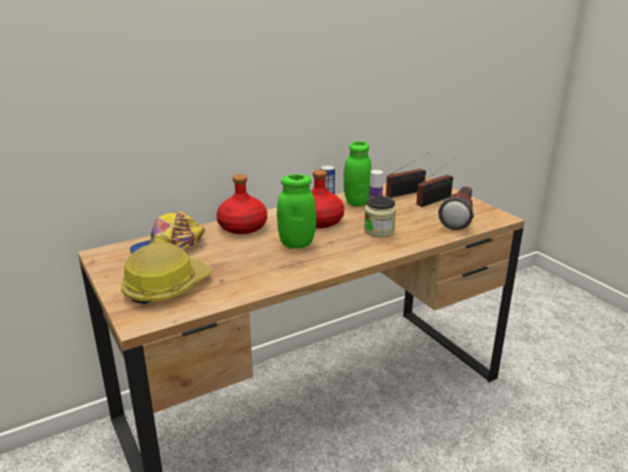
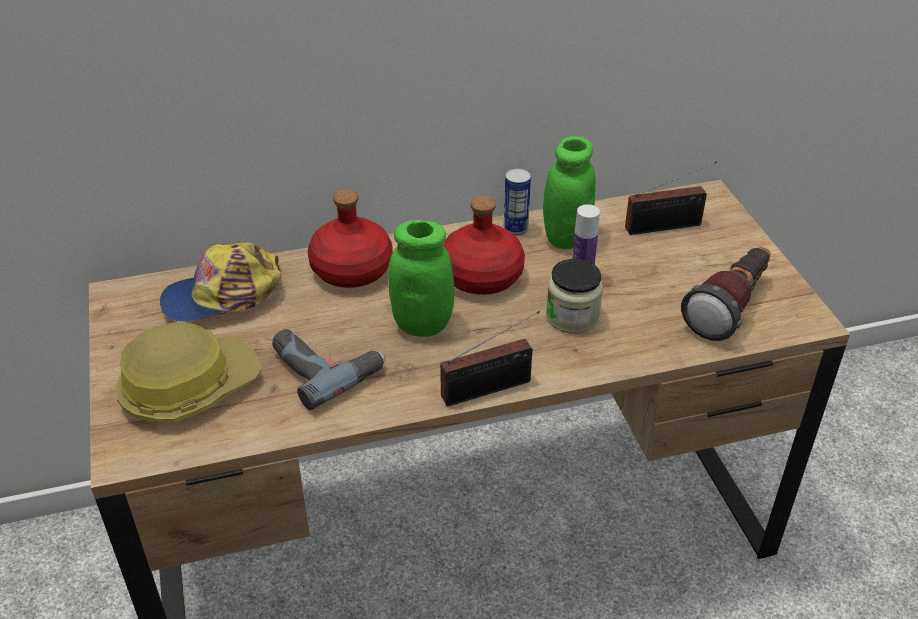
camera: 15 degrees right, 15 degrees up
radio [416,158,455,207] -> radio moved to [440,311,540,406]
none -> power drill [272,329,385,410]

